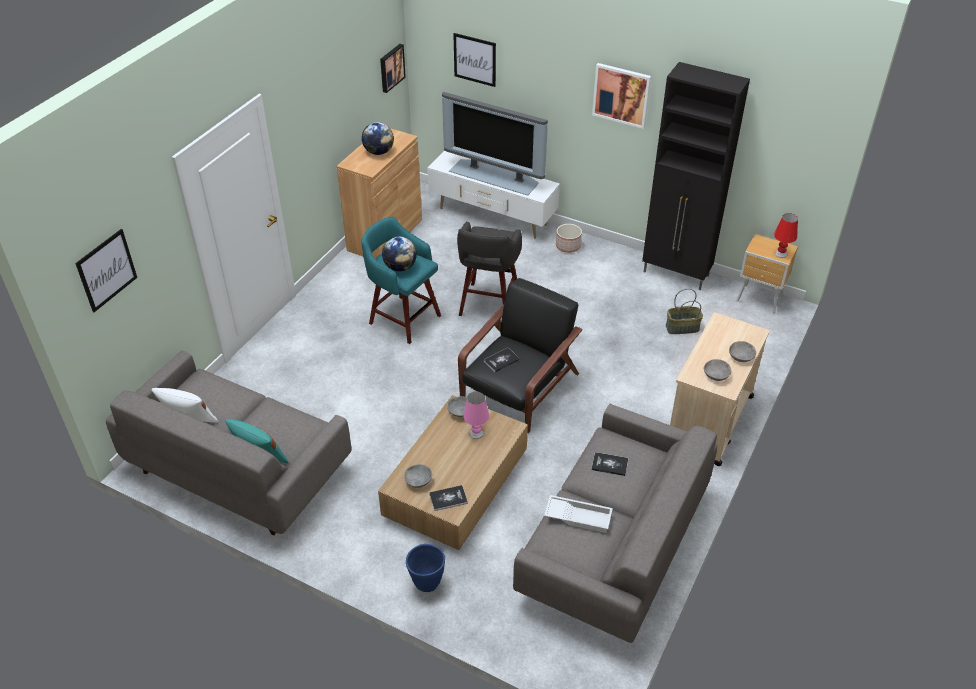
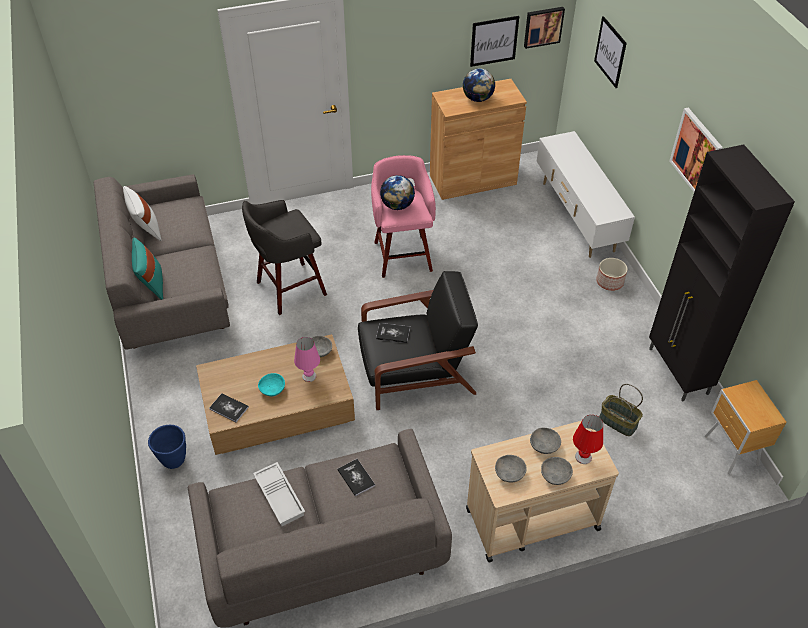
camera: 45 degrees right, 5 degrees up
picture [75,229,137,312] -> picture moved to [470,16,519,67]
turquoise stool [361,217,441,344] -> pink stool [371,155,436,278]
grey bowl [404,464,432,488] -> grey bowl moved to [530,428,561,454]
television [442,92,548,196] -> none
grey stool [457,221,522,316] -> grey stool moved to [242,200,327,315]
red table lamp [774,213,798,258] -> red table lamp moved to [573,415,603,464]
none -> turquoise bowl [258,373,285,396]

